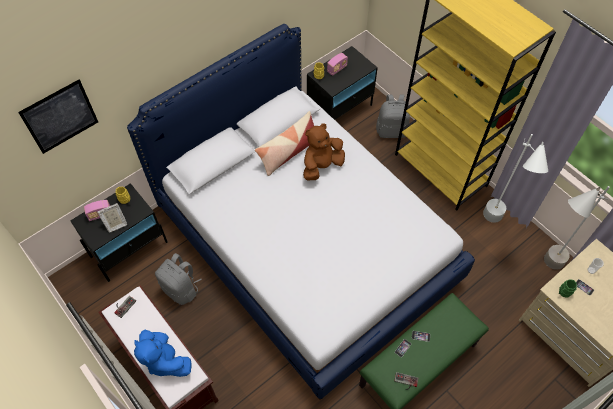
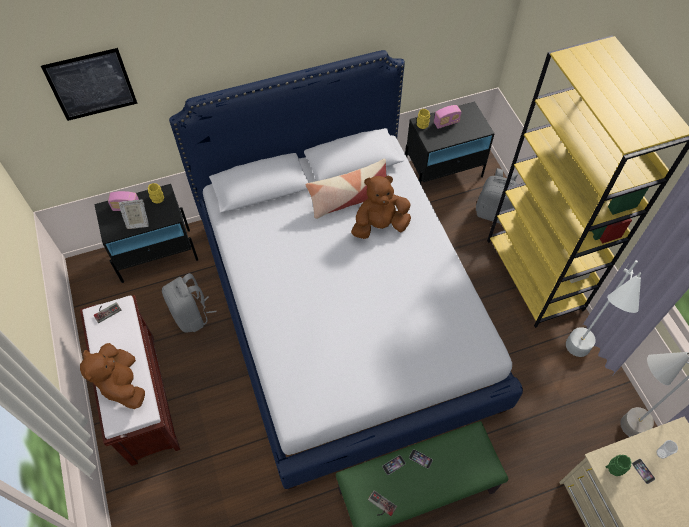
camera: 20 degrees right, 0 degrees up
blue plush toy [134,330,192,377] -> brown plush toy [80,343,145,409]

